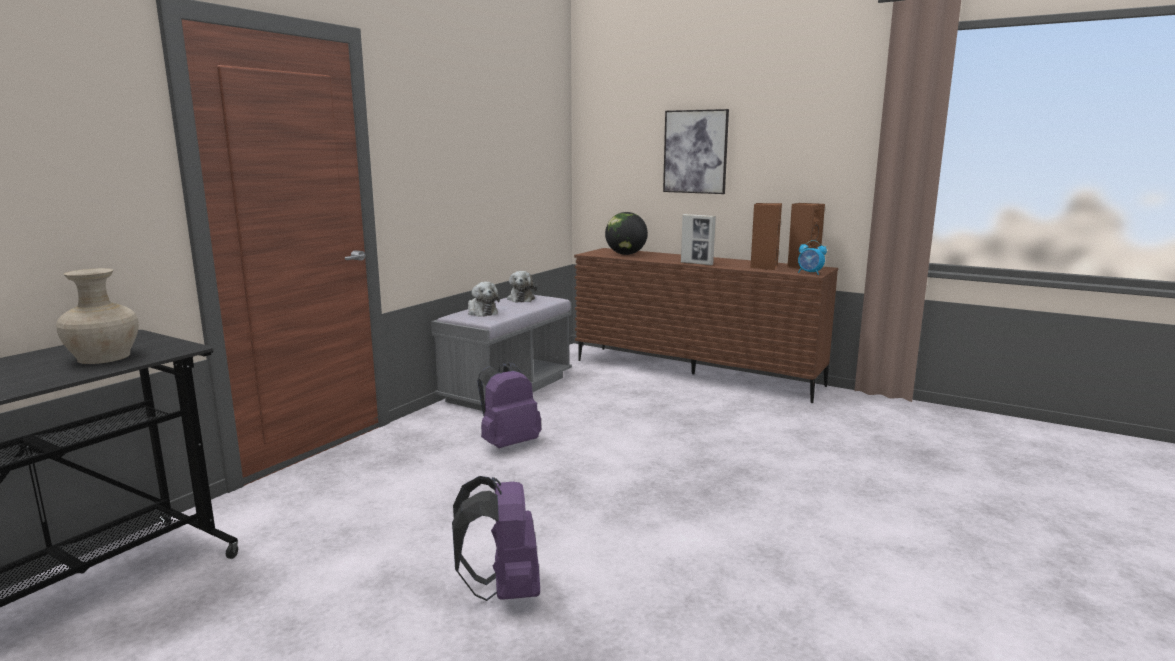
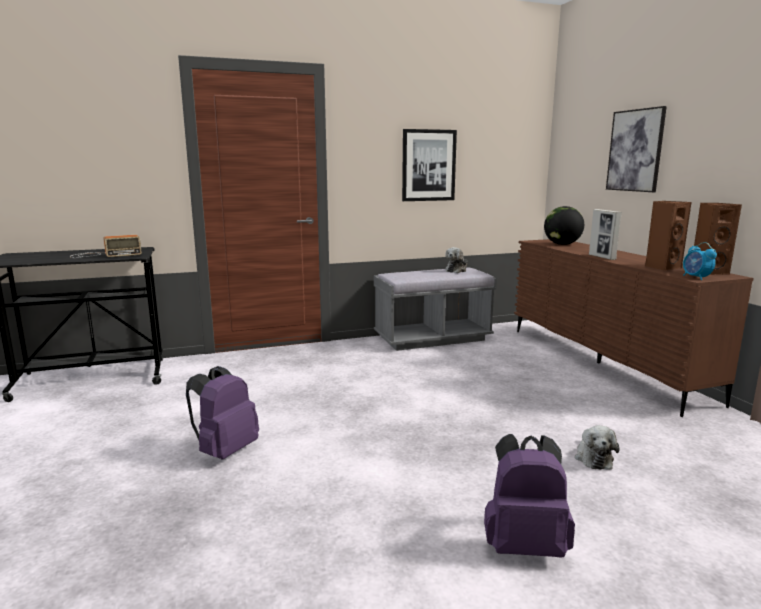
camera: 40 degrees right, 0 degrees up
beige vase [56,268,139,364] -> radio [70,235,142,258]
plush toy [468,282,500,317] -> plush toy moved to [575,425,620,470]
purple backpack [477,363,541,448] -> purple backpack moved to [484,434,575,558]
none -> picture [402,129,457,201]

